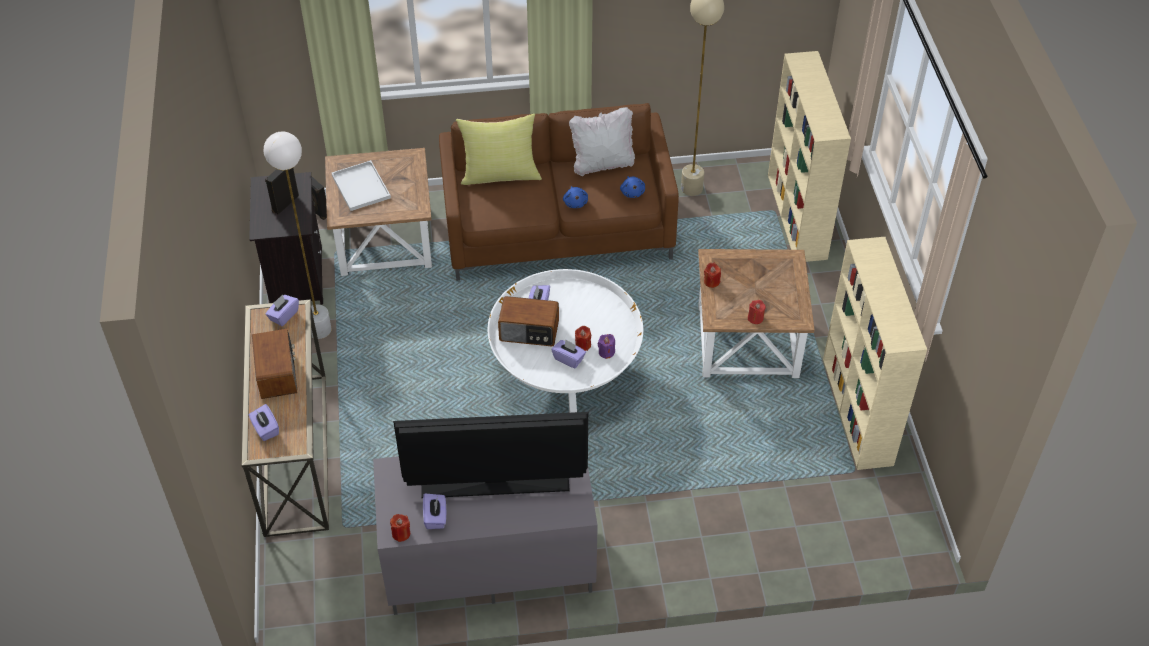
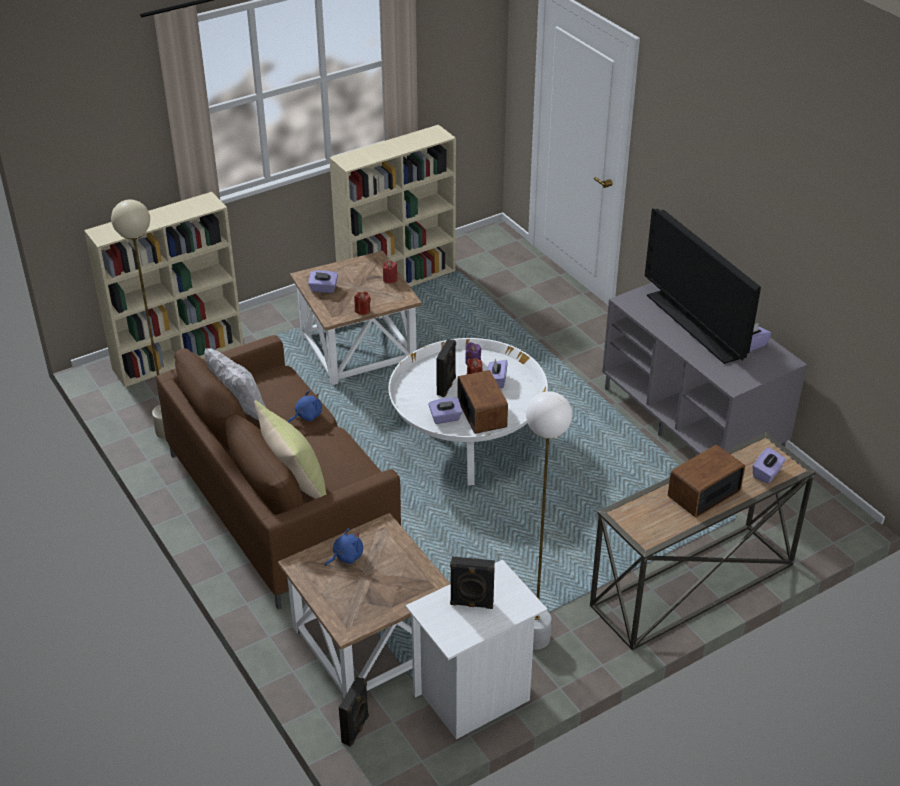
camera: 115 degrees left, 10 degrees down
black nightstand [249,172,323,305] -> white nightstand [405,560,548,739]
purple tissue box [265,294,299,326] -> purple tissue box moved to [308,270,338,293]
white tray [331,160,391,211] -> none
red candle [390,514,410,542] -> none
blue plush toy [620,176,645,198] -> blue plush toy moved to [325,528,363,566]
none -> black speaker [436,339,456,397]

